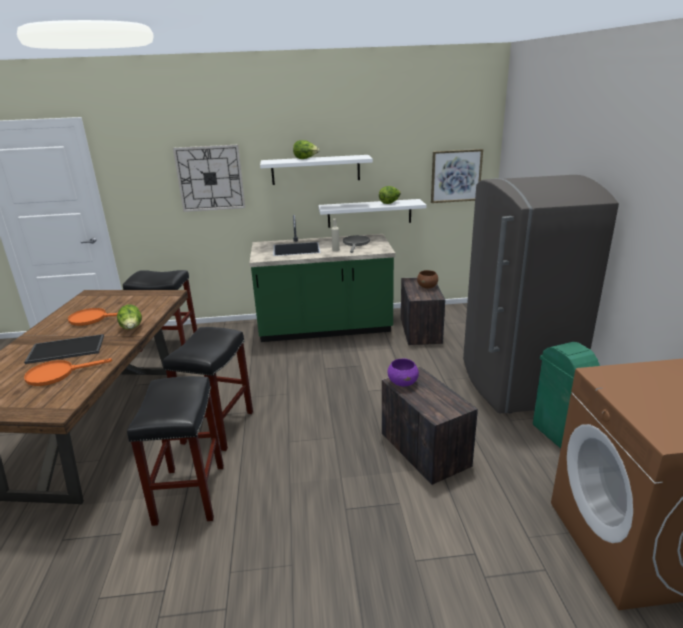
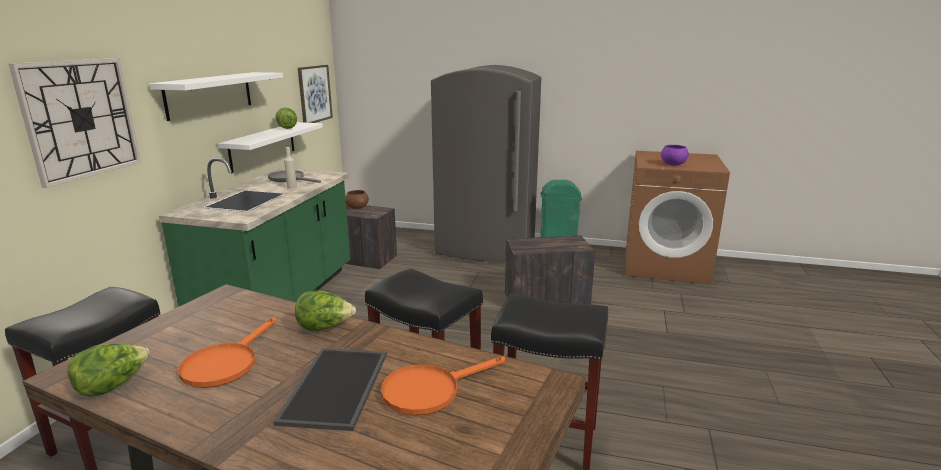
camera: 70 degrees left, 5 degrees down
orange frying pan [24,358,112,386] -> orange frying pan turned 60 degrees clockwise [381,356,505,416]
lettuce [293,140,320,159] -> lettuce moved to [67,343,150,397]
purple bowl [388,358,419,386] -> purple bowl moved to [661,145,689,165]

